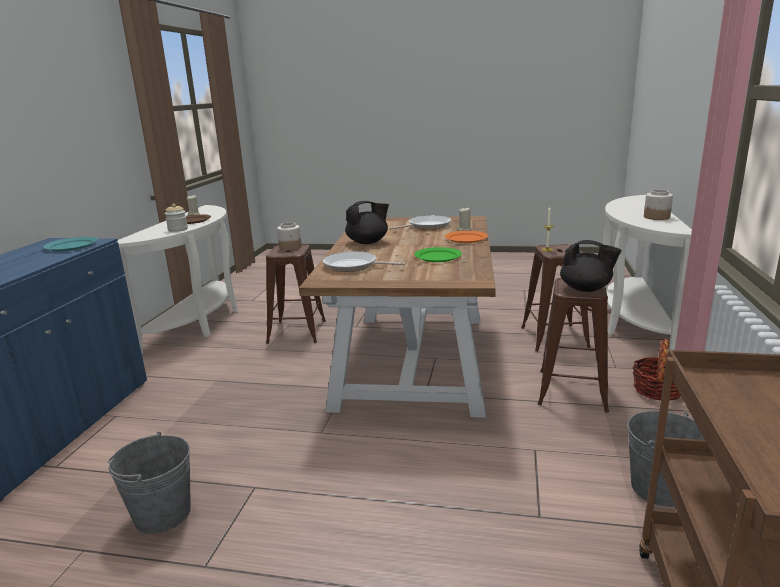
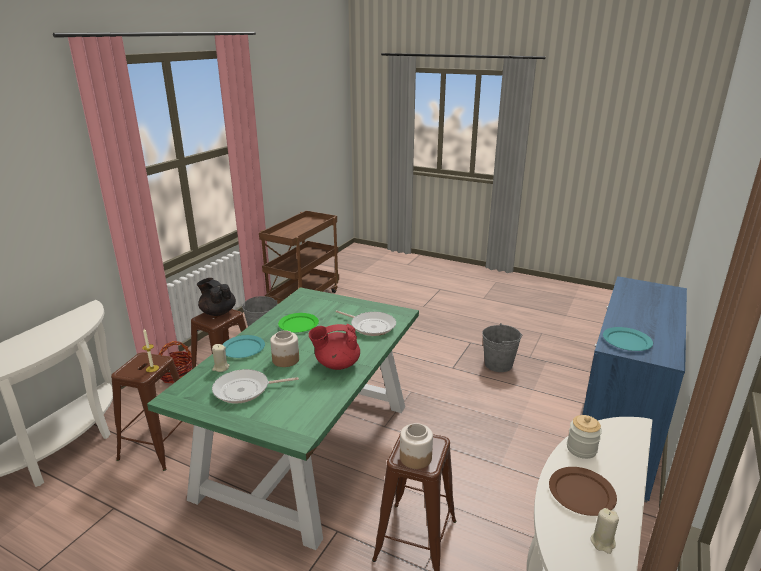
camera: 165 degrees left, 5 degrees up
brown dining table [299,216,496,418] -> green dining table [147,287,419,550]
black teapot [345,201,389,244] -> red teapot [309,324,360,370]
orange plate [445,231,488,243] -> turquoise plate [222,335,265,358]
jar [644,190,673,220] -> jar moved to [270,330,299,367]

